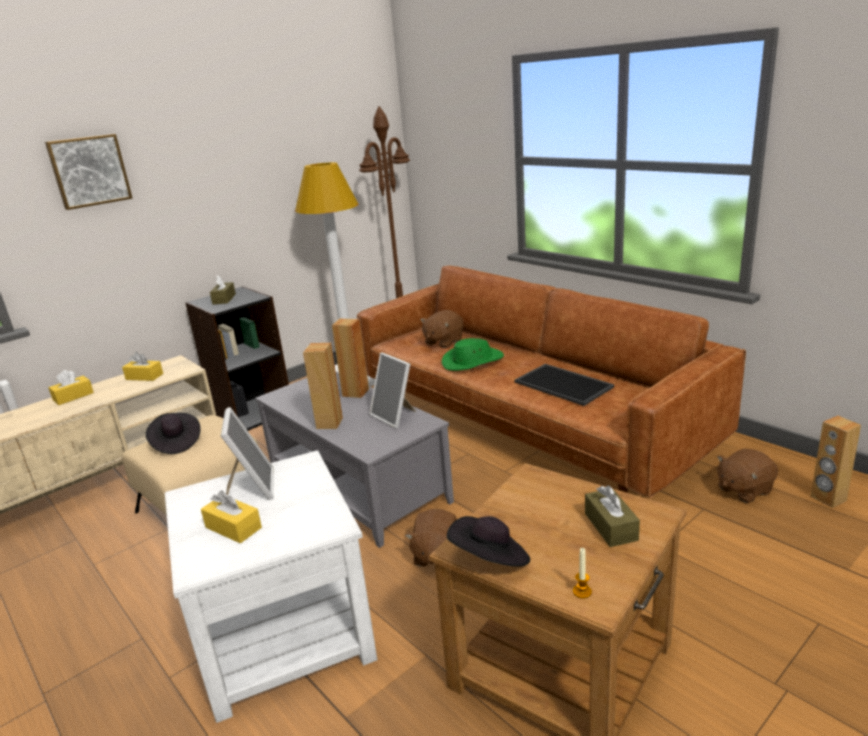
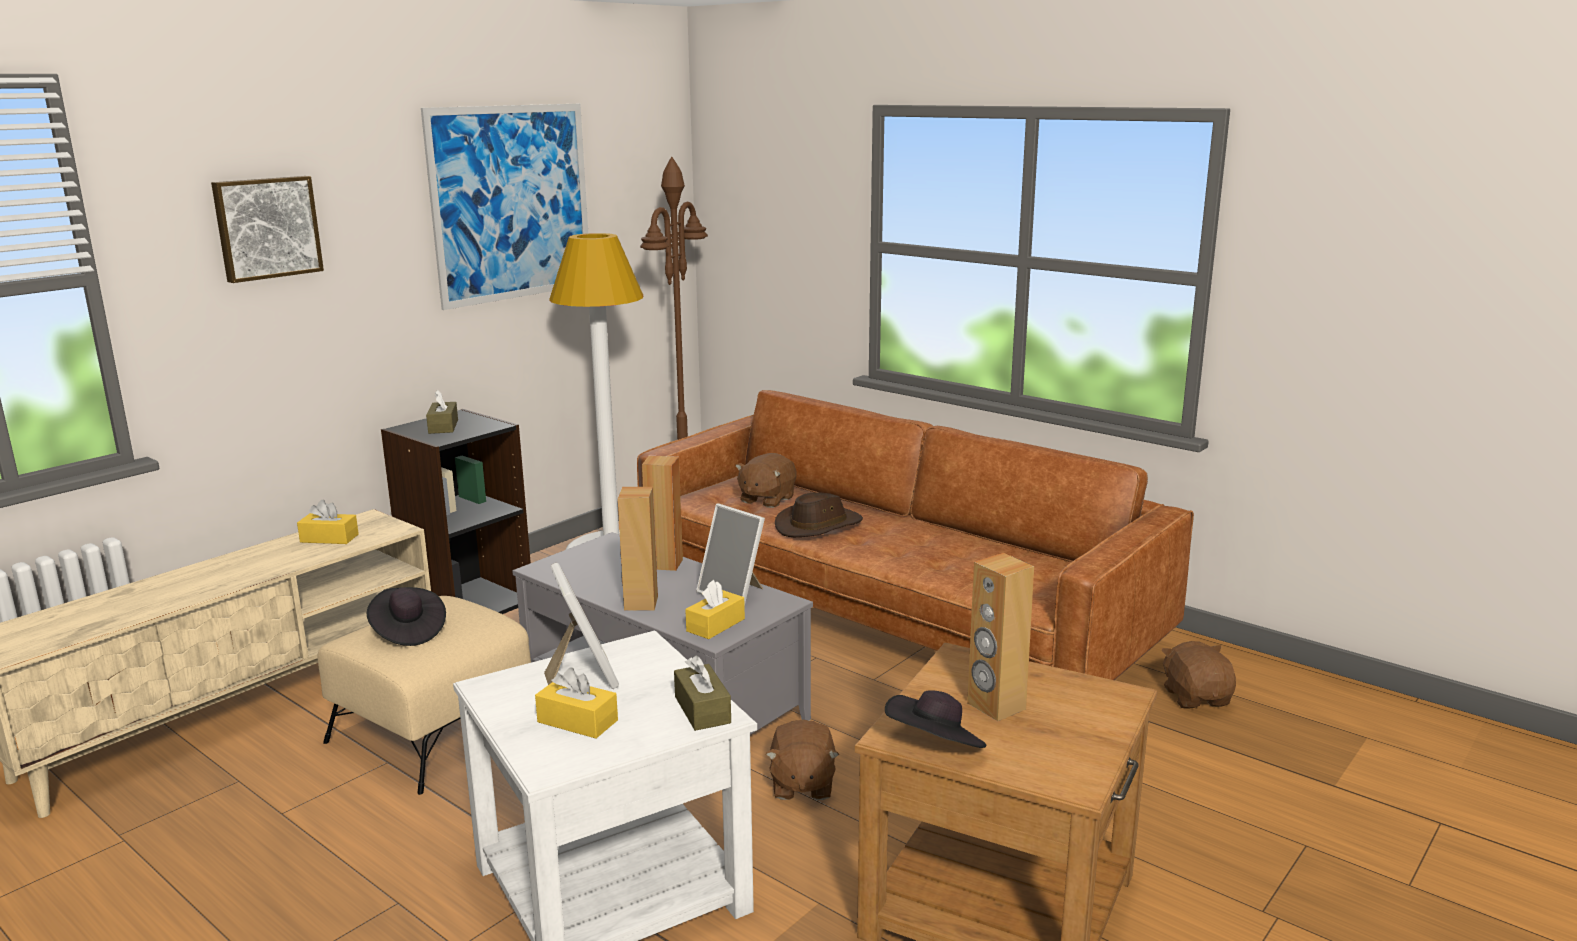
camera: 10 degrees left, 5 degrees down
yellow tissue box [48,370,94,405] -> yellow tissue box moved to [685,580,745,639]
green hat [442,338,504,371] -> brown hat [775,492,863,537]
tray [514,364,614,406] -> none
candle [573,548,592,599] -> none
brown tissue box [585,485,640,547] -> brown tissue box moved to [674,655,731,731]
brown plush toy [717,448,778,503] -> brown plush toy turned 120 degrees clockwise [1161,641,1236,709]
brown speaker [810,416,861,508] -> brown speaker moved to [967,553,1034,721]
none -> picture [421,104,588,310]

